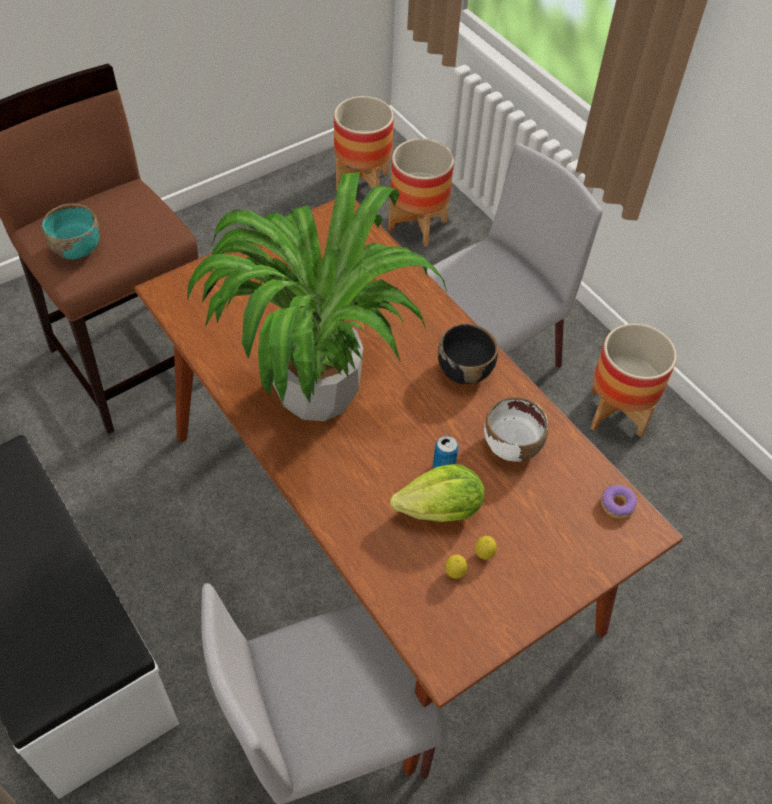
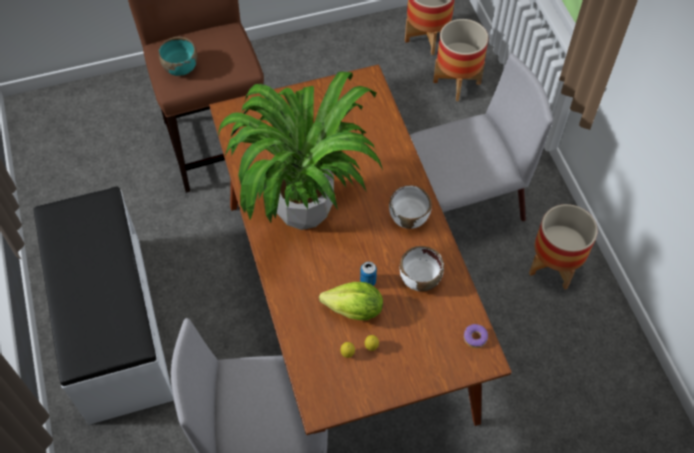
camera: 20 degrees right, 5 degrees up
black bowl [438,324,498,384] -> white bowl [389,185,432,229]

